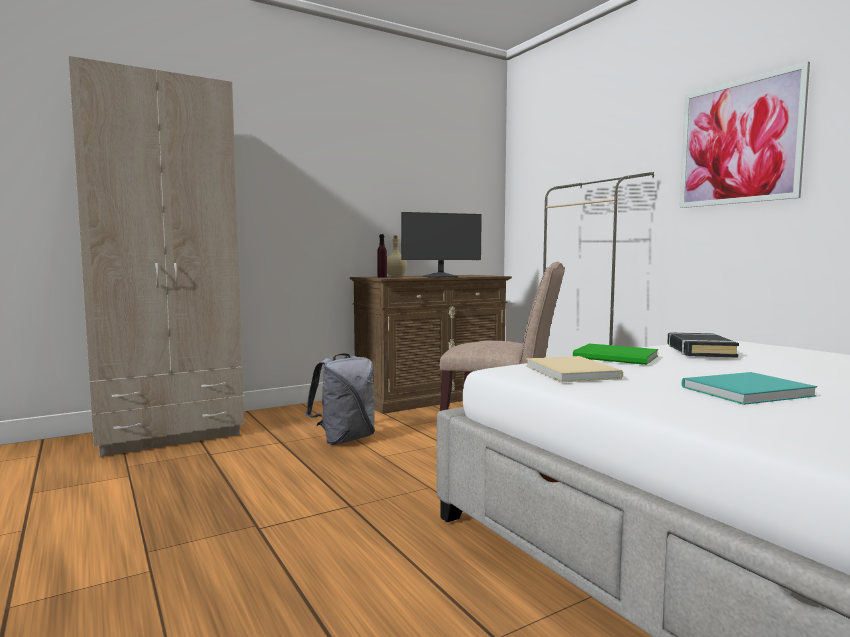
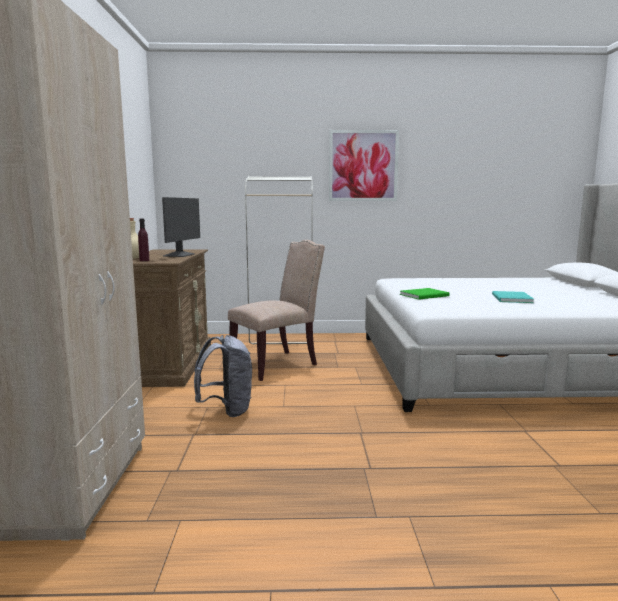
camera: 60 degrees left, 5 degrees up
beige book [526,356,623,382] -> none
black book [667,332,739,358] -> none

